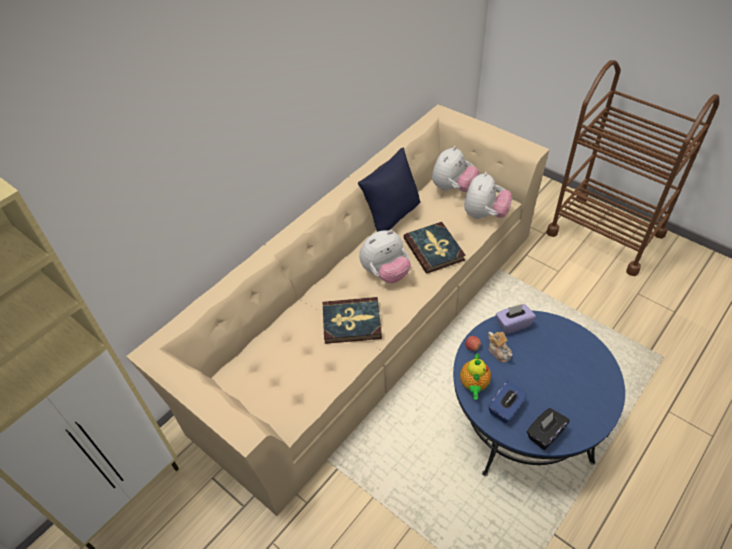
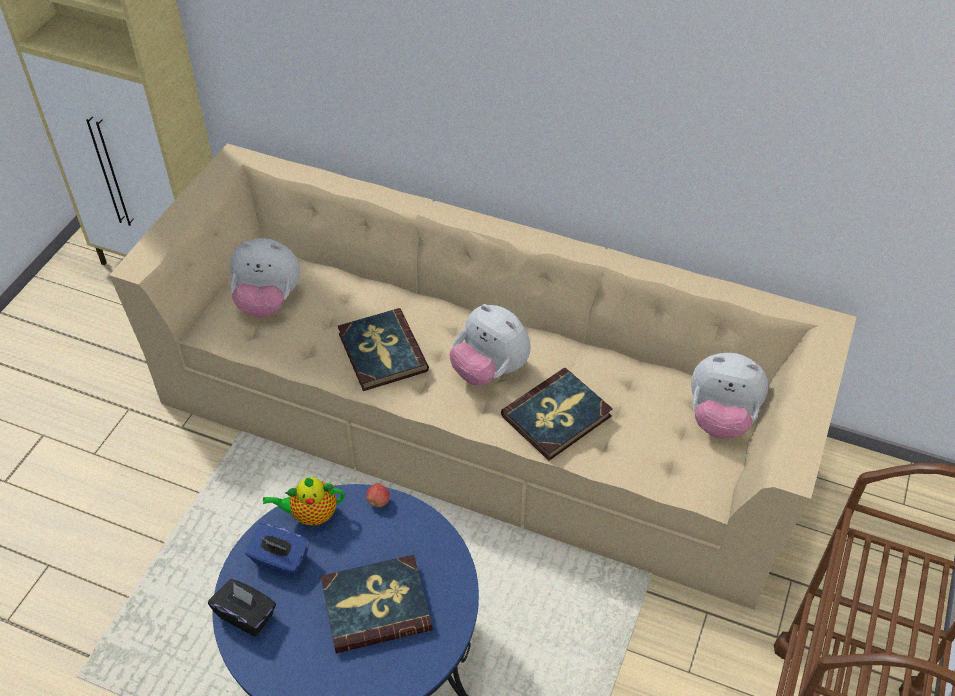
camera: 70 degrees right, 0 degrees up
blue pillow [358,148,421,232] -> none
plush toy [464,172,512,219] -> plush toy moved to [230,238,300,318]
teapot [488,332,513,363] -> none
purple tissue box [496,304,536,334] -> none
none -> book [321,554,432,653]

